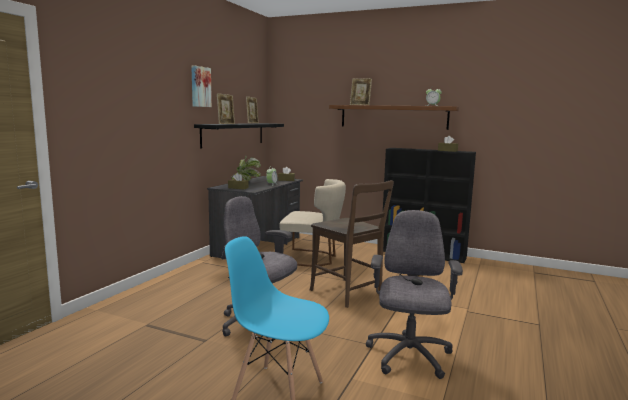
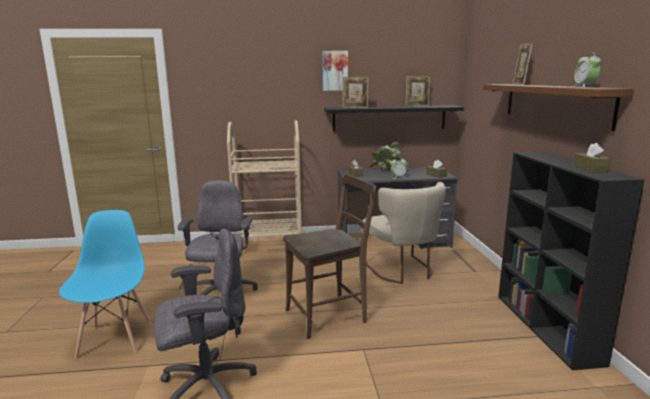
camera: 60 degrees right, 5 degrees up
brown chair [310,180,394,308] -> brown chair turned 135 degrees counterclockwise [283,175,377,339]
none -> beige cart [227,120,302,241]

